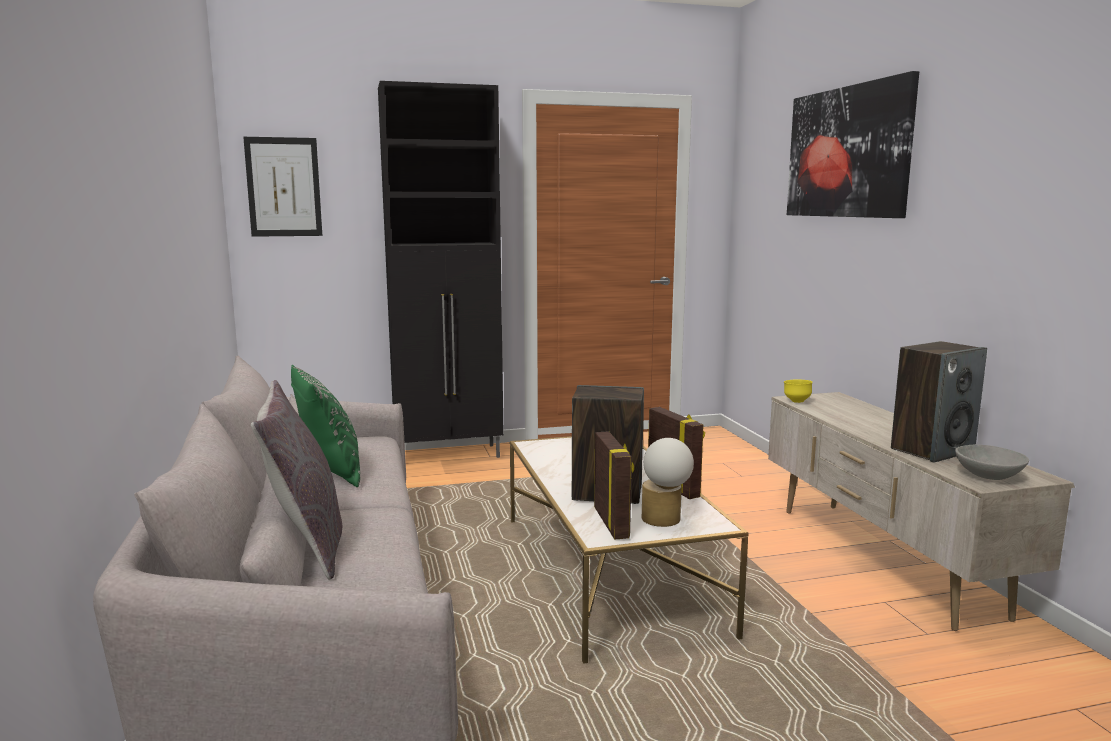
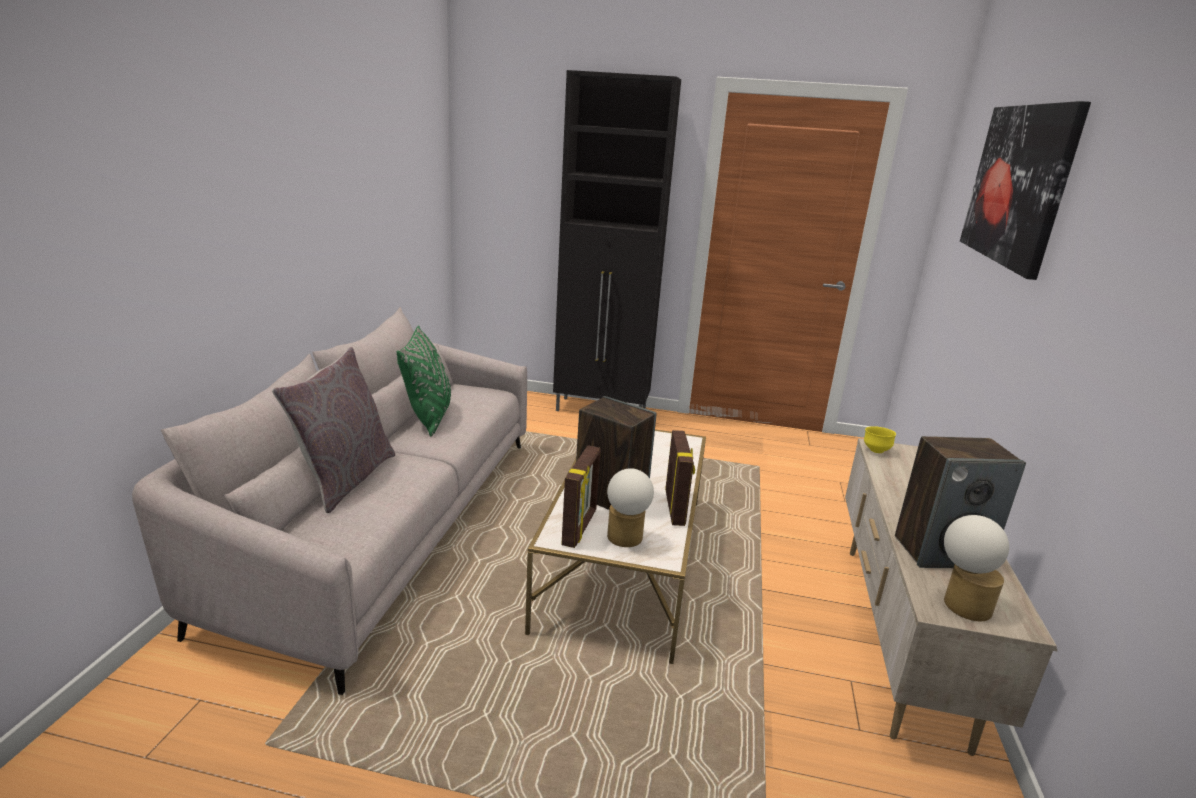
camera: 25 degrees right, 10 degrees up
picture [243,137,322,237] -> none
grey bowl [955,445,1029,480] -> table lamp [944,515,1009,621]

